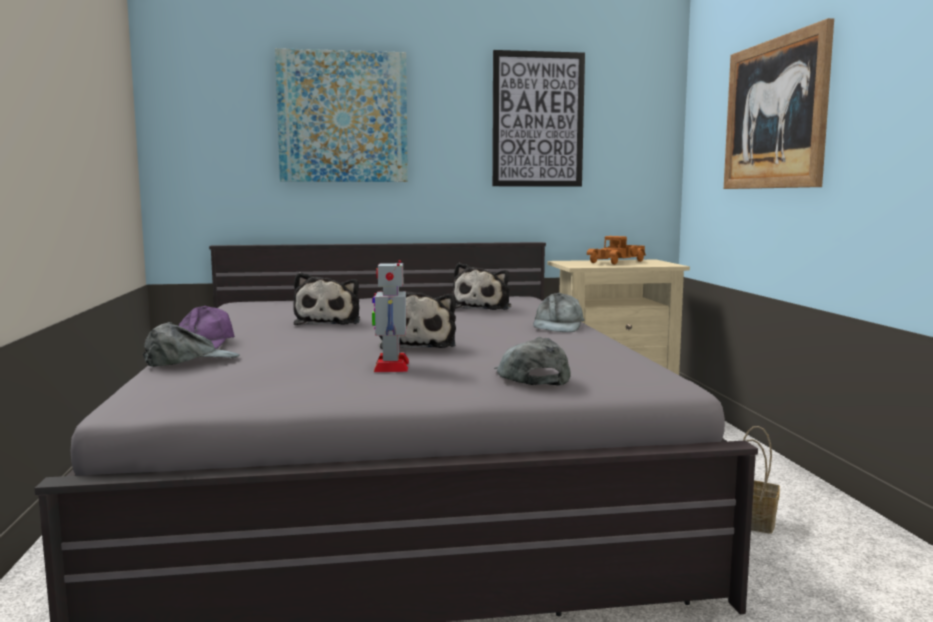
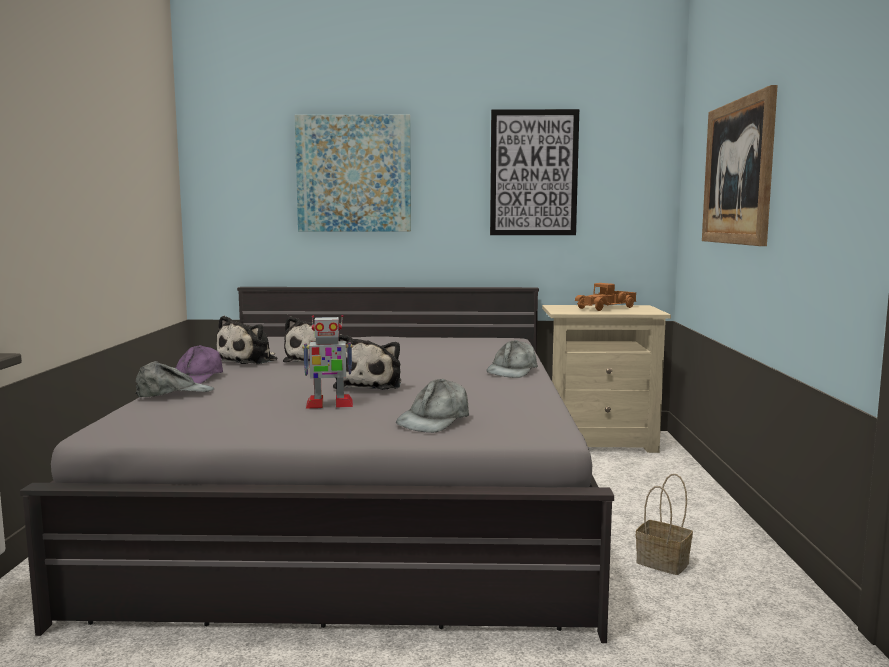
camera: 10 degrees right, 0 degrees up
toy robot [372,260,409,372] -> toy robot turned 105 degrees counterclockwise [303,315,353,409]
plush toy [453,263,511,310] -> plush toy moved to [217,316,277,364]
grey cap [494,337,571,386] -> grey cap turned 150 degrees counterclockwise [396,379,469,433]

